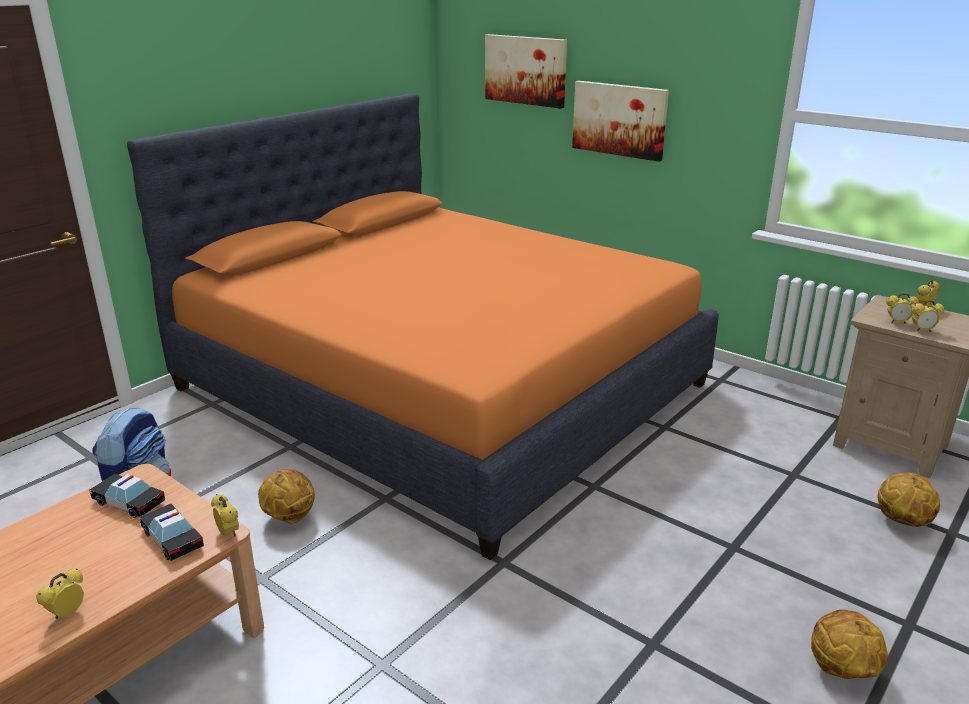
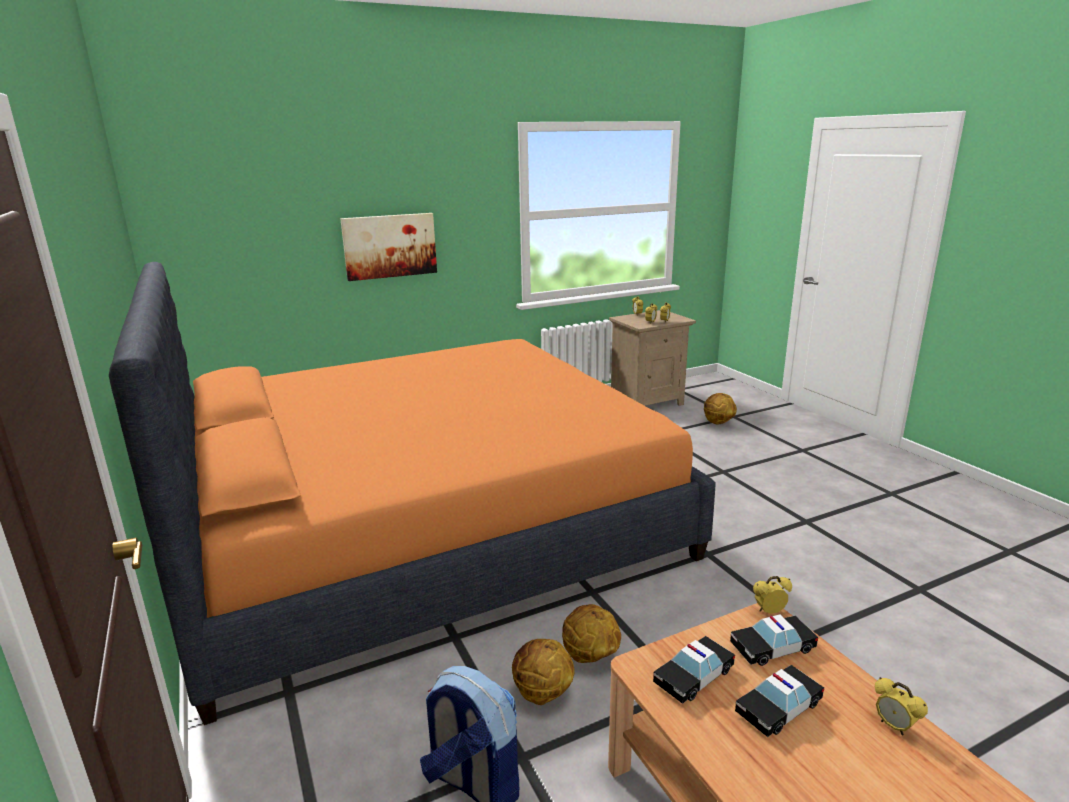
camera: 65 degrees left, 5 degrees down
picture [485,34,567,109] -> none
basketball [811,610,888,679] -> basketball moved to [512,639,575,705]
none -> toy car [735,665,824,737]

